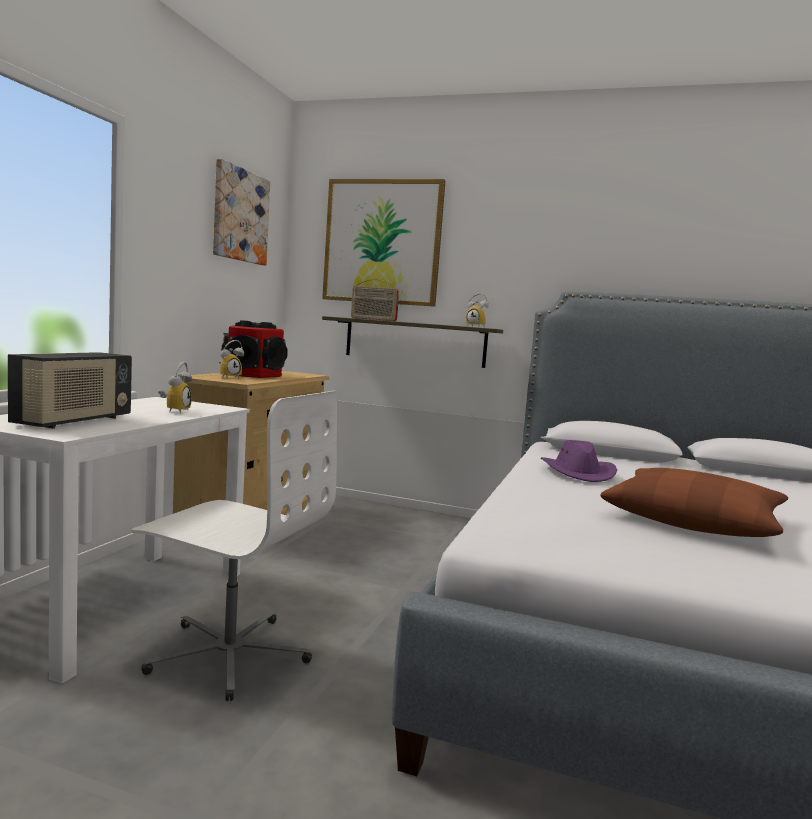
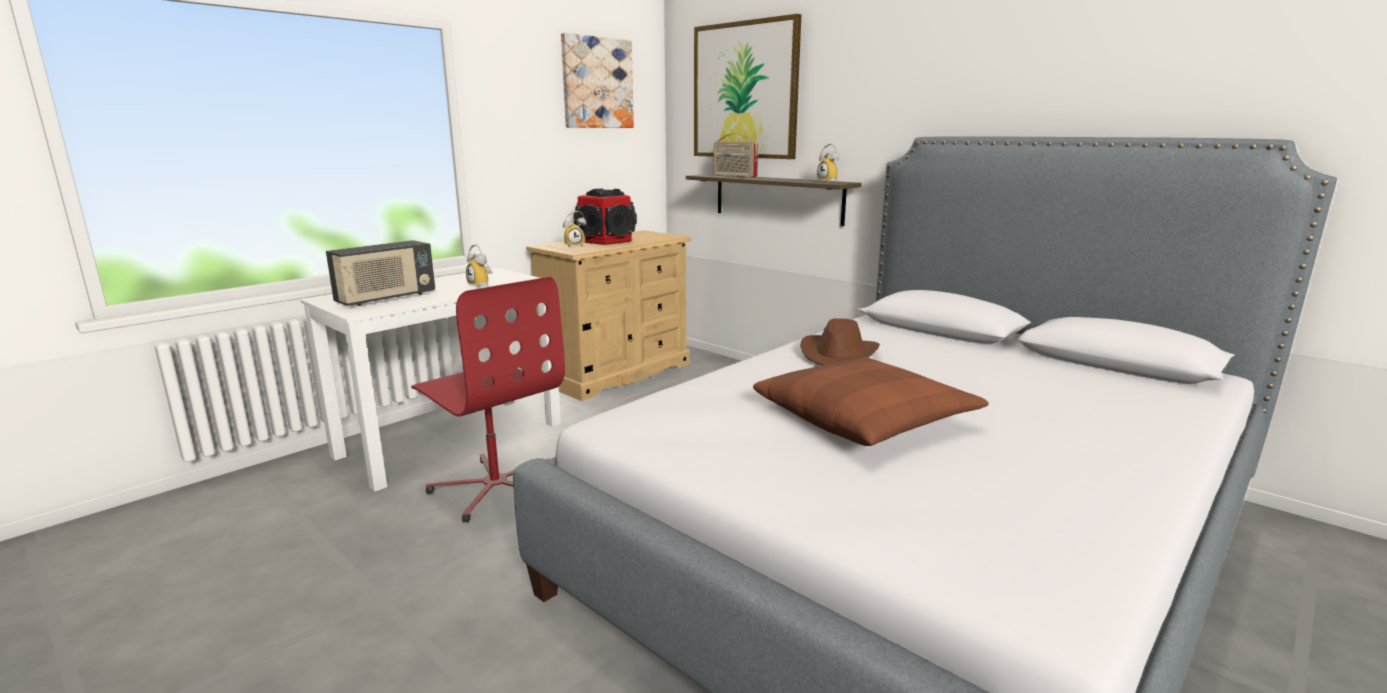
camera: 25 degrees right, 10 degrees up
white office chair [132,391,337,701] -> red office chair [411,277,565,523]
alarm clock [158,362,193,414] -> alarm clock turned 105 degrees clockwise [466,245,492,287]
purple hat [541,440,617,482] -> brown hat [800,318,880,365]

